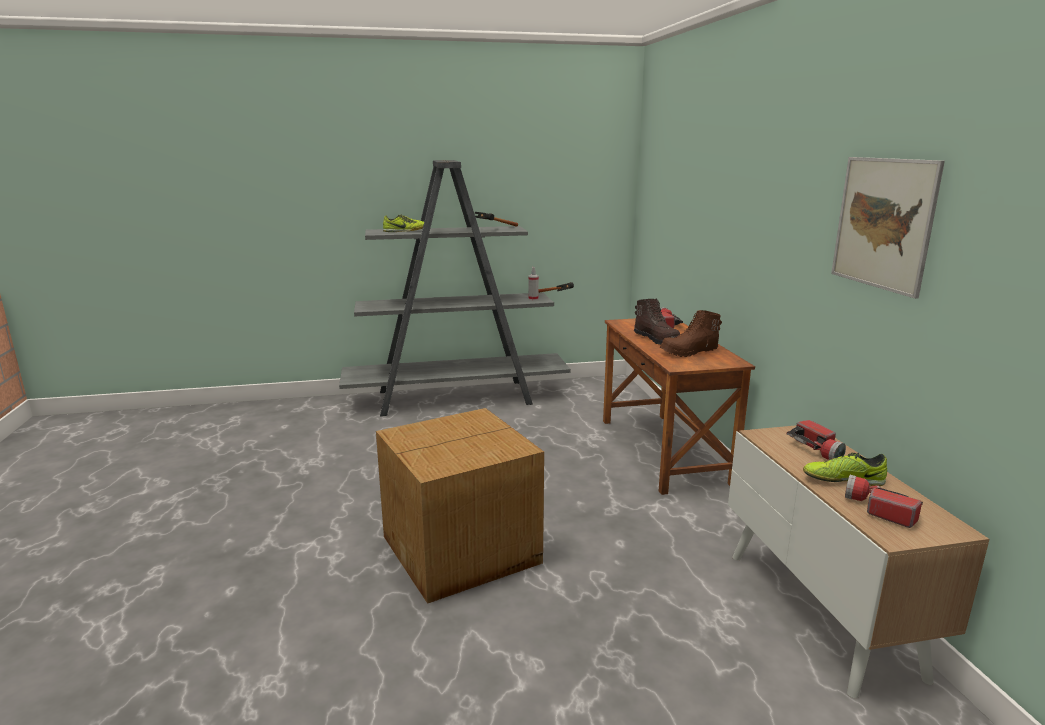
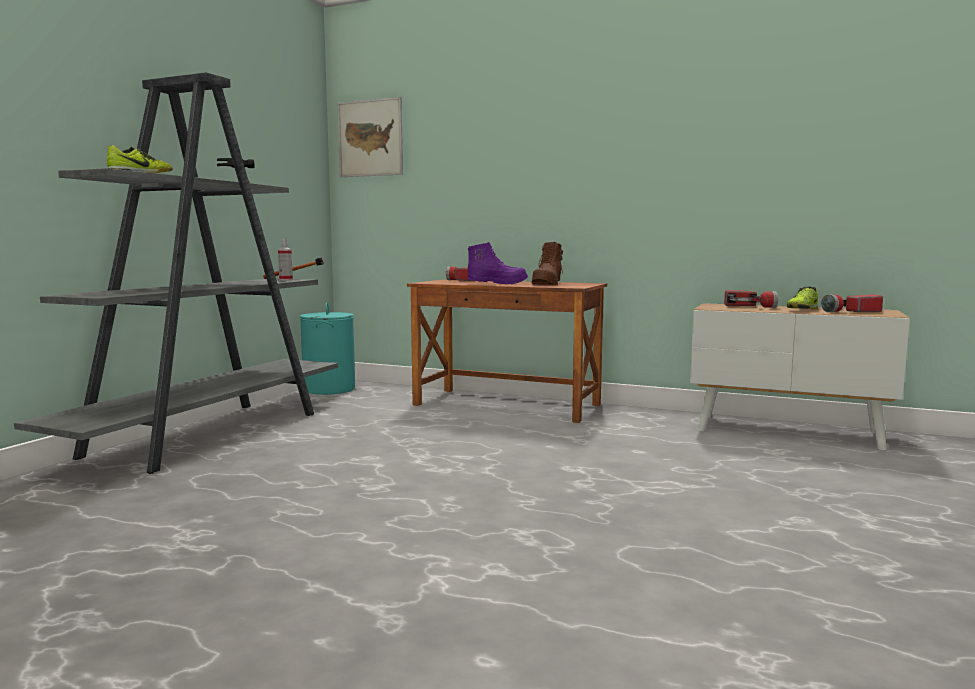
camera: 55 degrees left, 10 degrees down
cardboard box [376,408,544,604] -> none
brown boot [634,298,680,345] -> purple boot [467,242,528,284]
picture [831,157,945,299] -> picture moved to [337,97,403,177]
none -> turquoise laundry basket [300,303,355,395]

